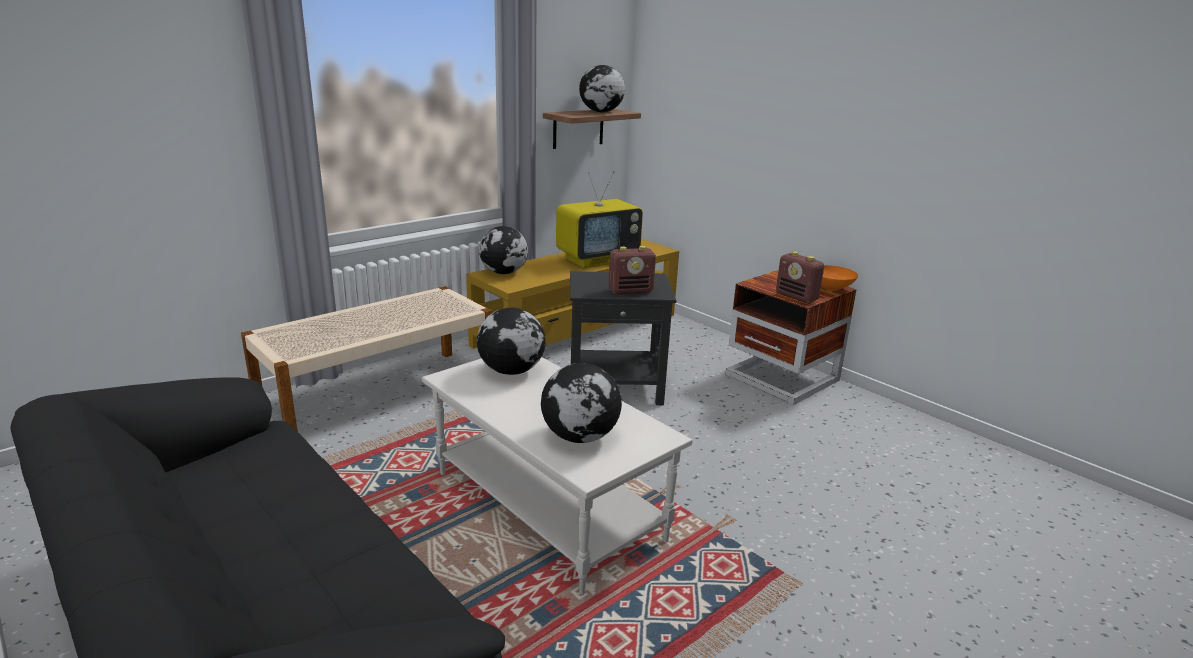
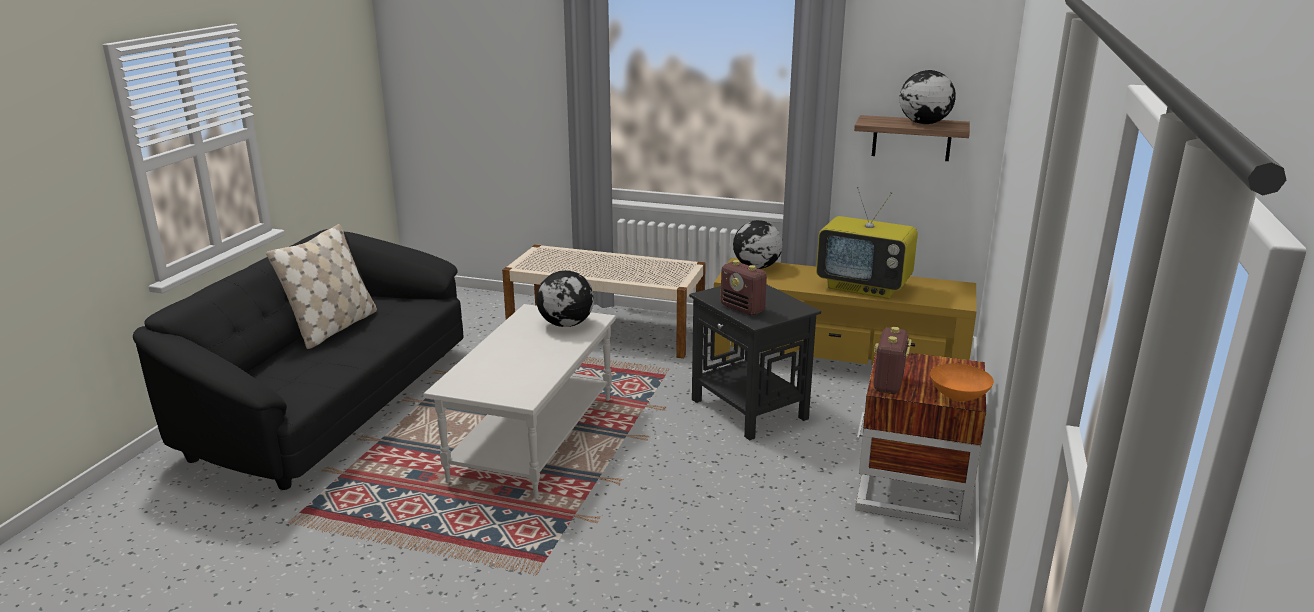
camera: 60 degrees right, 0 degrees up
globe [541,363,622,443] -> none
none -> beige pillow [266,224,377,349]

